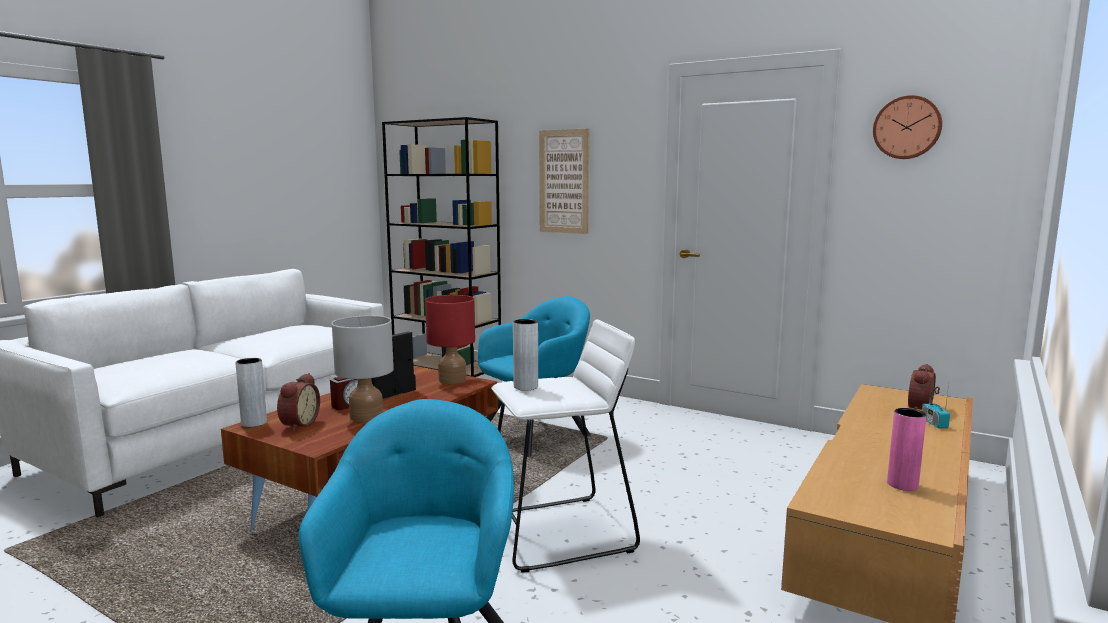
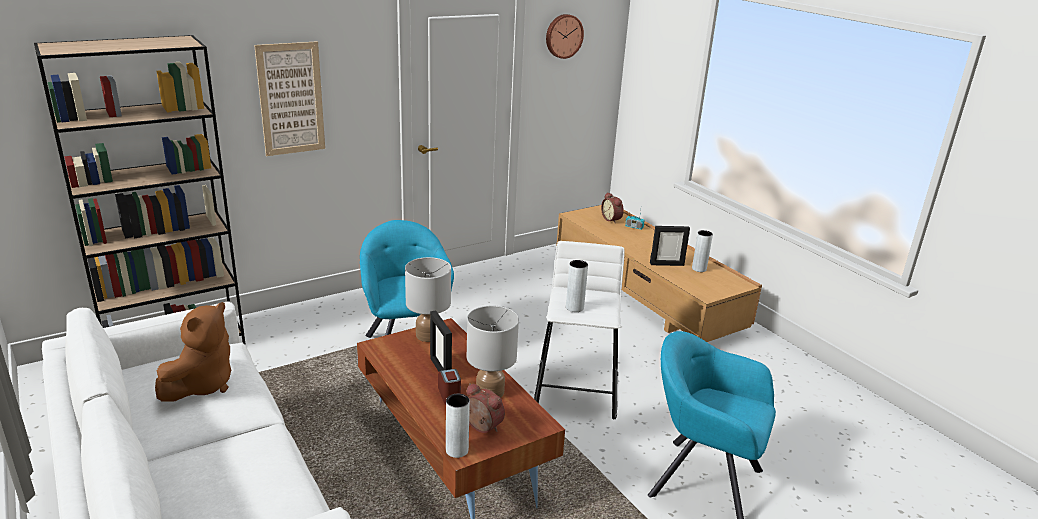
camera: 65 degrees left, 15 degrees up
red table lamp [425,295,475,384] -> grey table lamp [405,257,451,342]
pink vase [887,408,926,491] -> grey vase [692,230,713,272]
none -> brown plush toy [155,302,231,402]
none -> picture frame [650,226,690,266]

